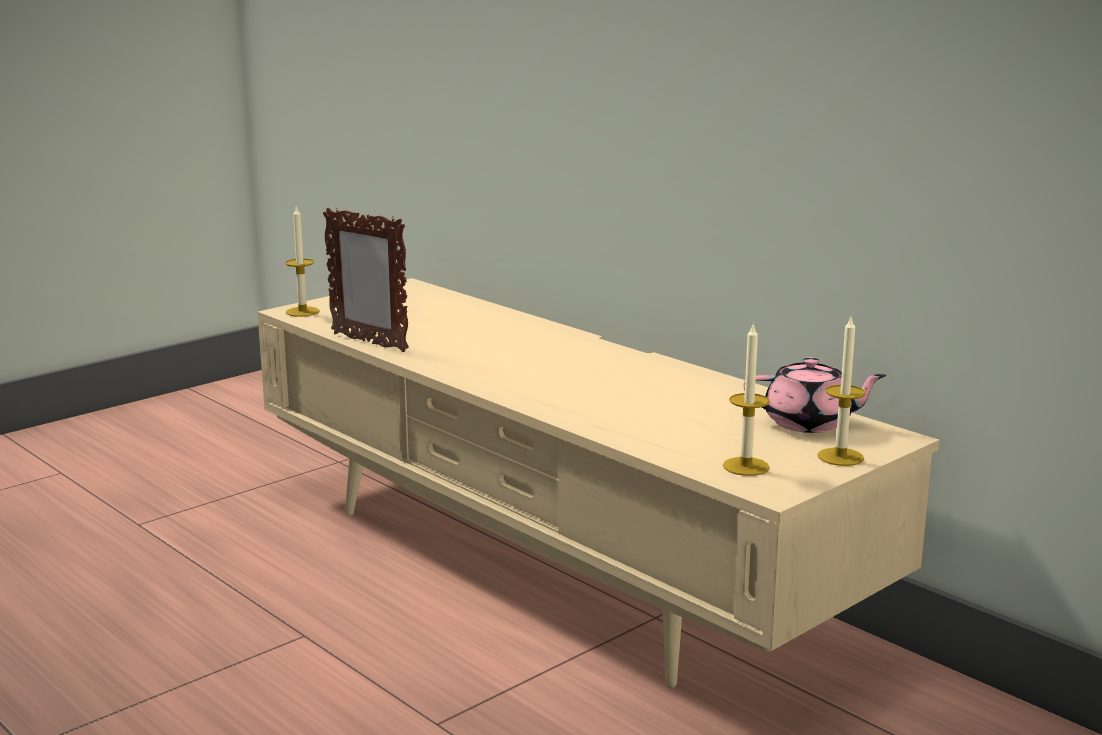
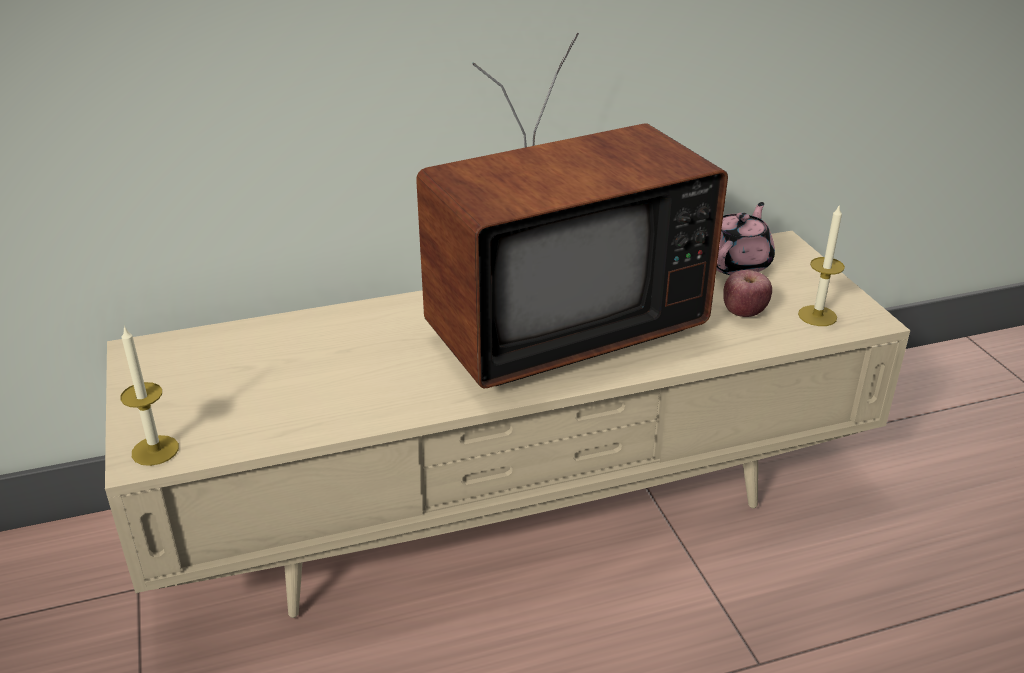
camera: 65 degrees left, 15 degrees up
picture frame [323,208,409,352] -> none
candle [818,317,866,466] -> none
none -> television [416,33,728,389]
none -> apple [723,270,772,317]

